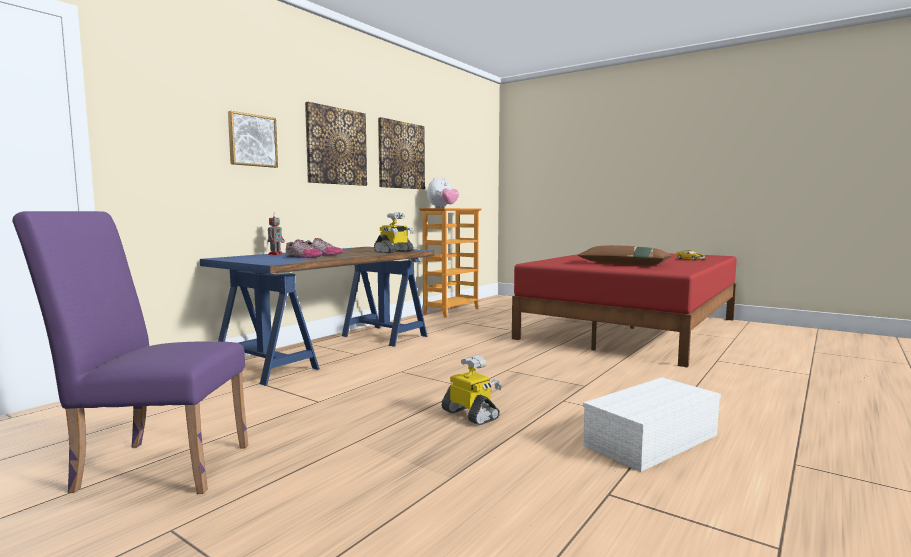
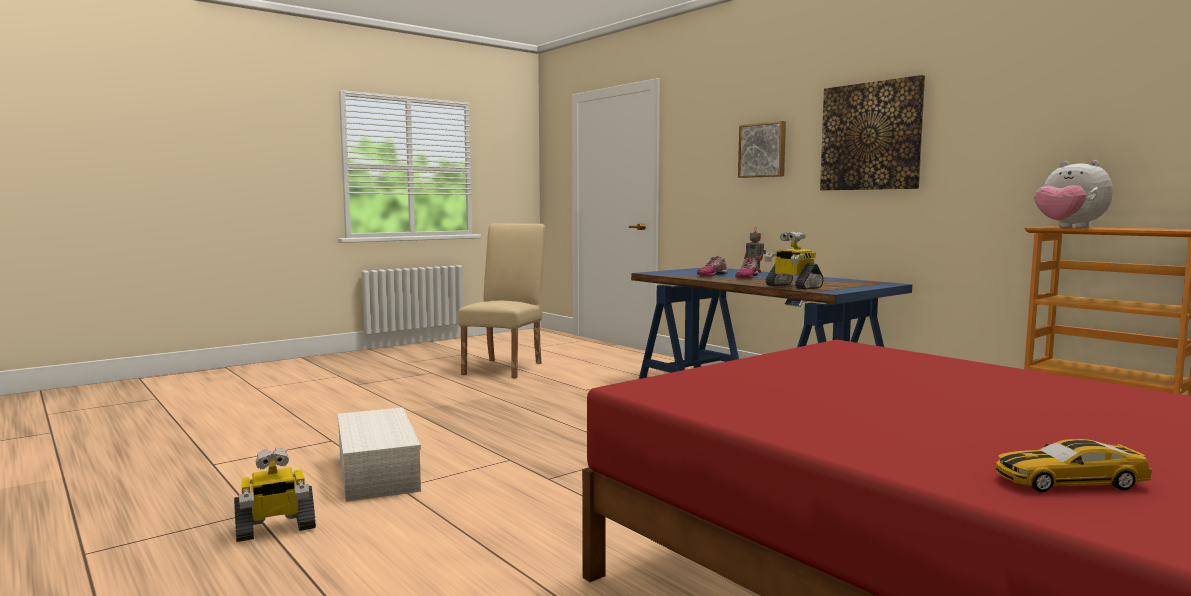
camera: 105 degrees right, 0 degrees up
purple chair [12,211,248,494] -> beige chair [458,223,546,379]
picture [378,117,425,189] -> none
toy robot [441,356,502,425] -> toy robot moved to [234,448,316,542]
brown pillow [578,245,671,265] -> none

